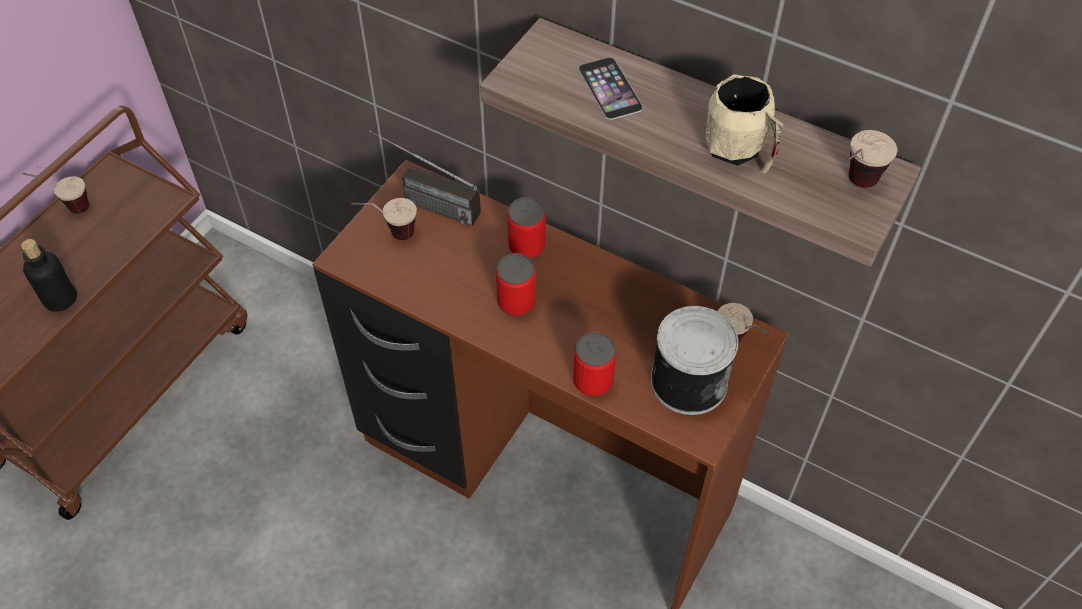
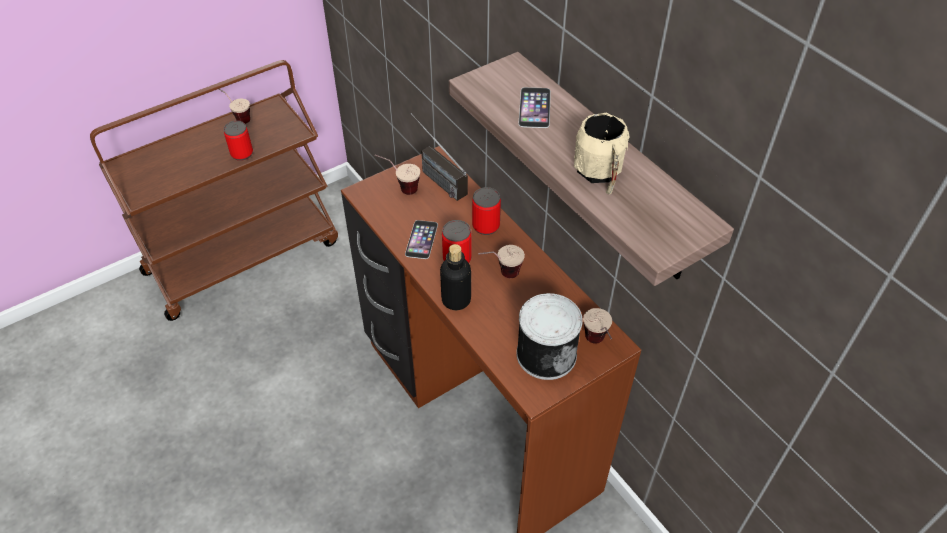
camera: 25 degrees right, 5 degrees down
bottle [21,239,77,312] -> bottle moved to [440,244,471,310]
can [573,332,616,397] -> can moved to [224,121,253,161]
cup [847,130,897,188] -> cup moved to [478,245,525,278]
none -> phone [405,220,438,259]

